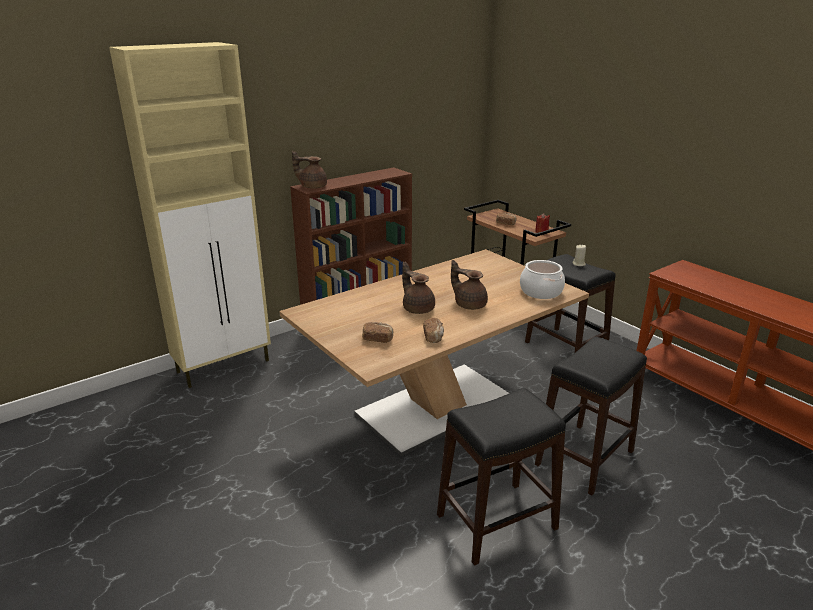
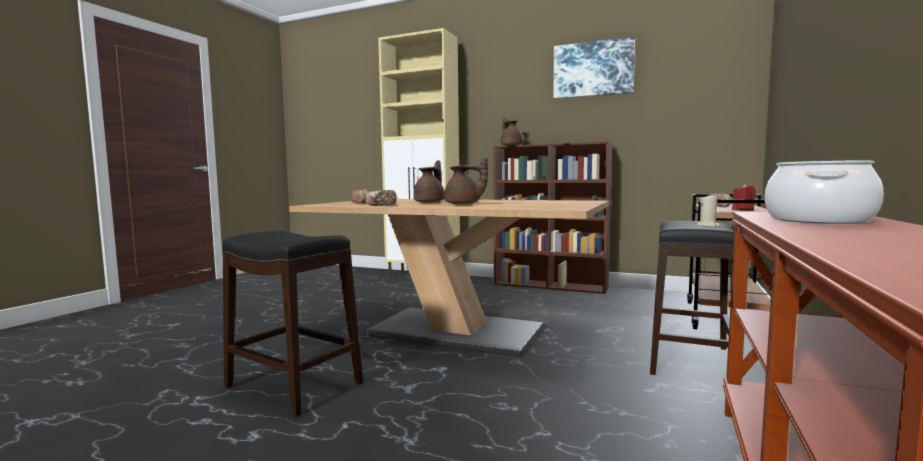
camera: 60 degrees right, 20 degrees down
brown teapot [451,260,488,310] -> brown teapot turned 90 degrees clockwise [444,157,488,205]
cooking pot [520,260,565,299] -> cooking pot moved to [765,160,884,224]
black stool [535,337,647,495] -> none
none -> picture [553,36,635,99]

